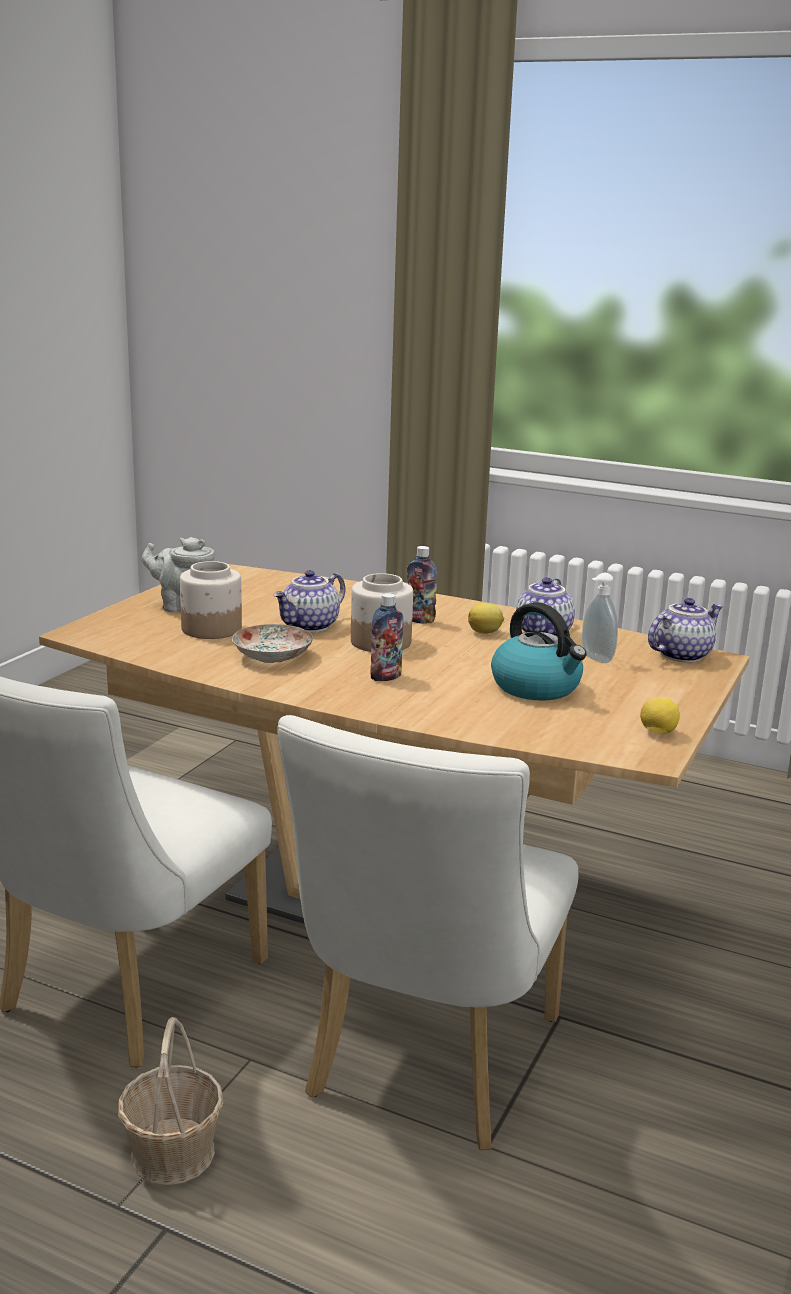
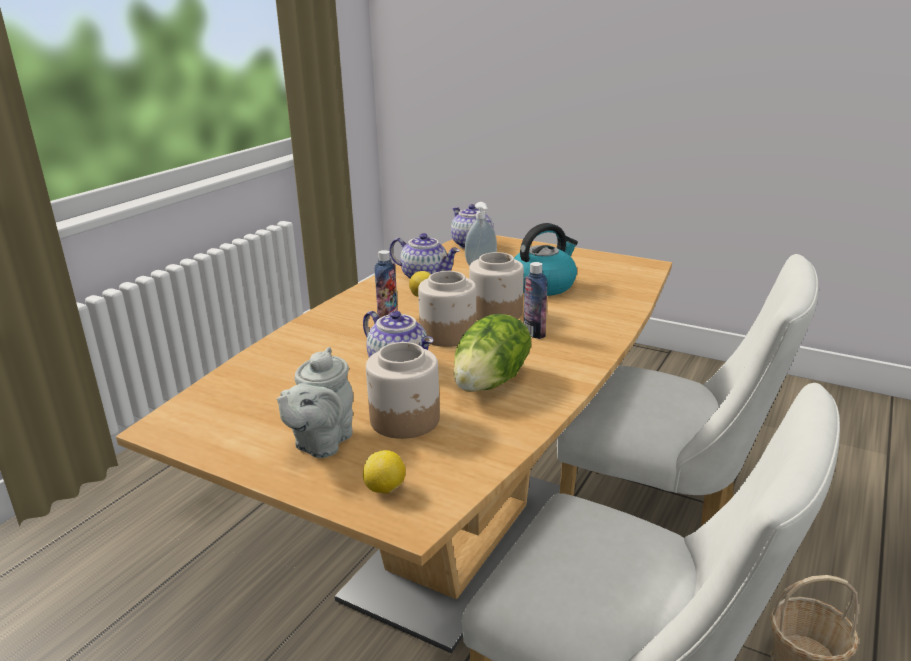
camera: 85 degrees left, 5 degrees up
plate [232,624,313,663] -> lettuce [454,314,531,392]
lemon [640,697,680,735] -> lemon moved to [363,450,406,494]
none -> jar [469,252,524,320]

